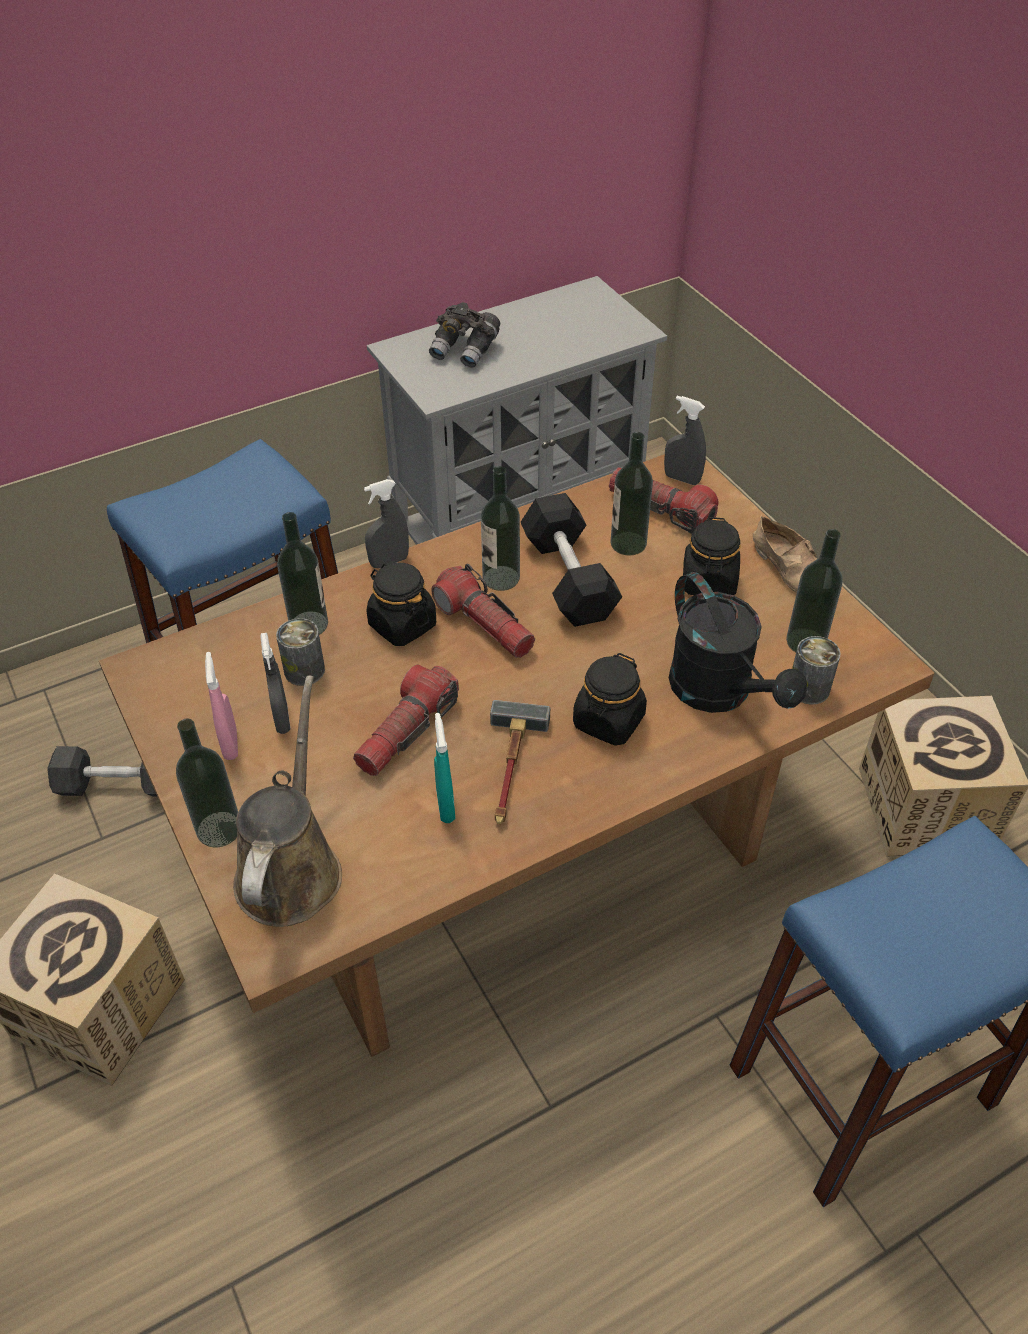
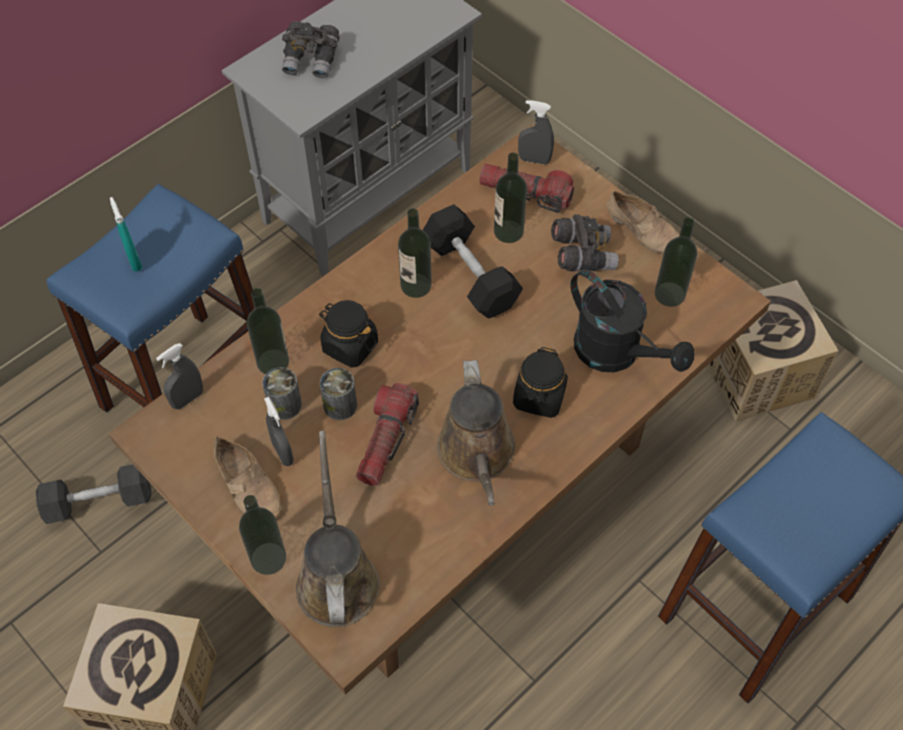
camera: 15 degrees left, 10 degrees up
pink spray bottle [205,652,238,760] -> beige shoe [214,436,281,519]
grey spray bottle [364,479,409,568] -> grey spray bottle moved to [156,343,203,410]
flashlight [431,563,535,658] -> none
turquoise spray bottle [434,713,455,823] -> turquoise spray bottle moved to [110,197,142,271]
hammer [490,700,550,824] -> brown watering can [437,360,515,506]
black jar [683,517,741,595] -> grey binoculars [551,214,619,272]
can [792,636,840,704] -> can moved to [320,368,357,420]

